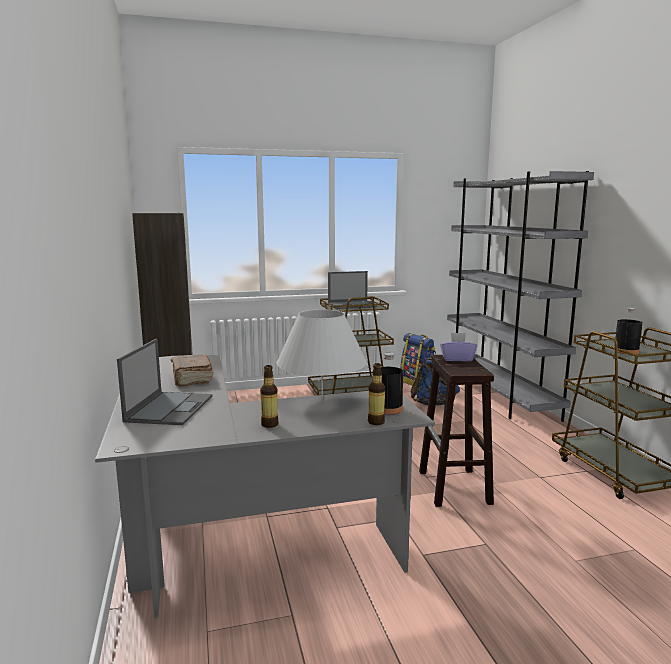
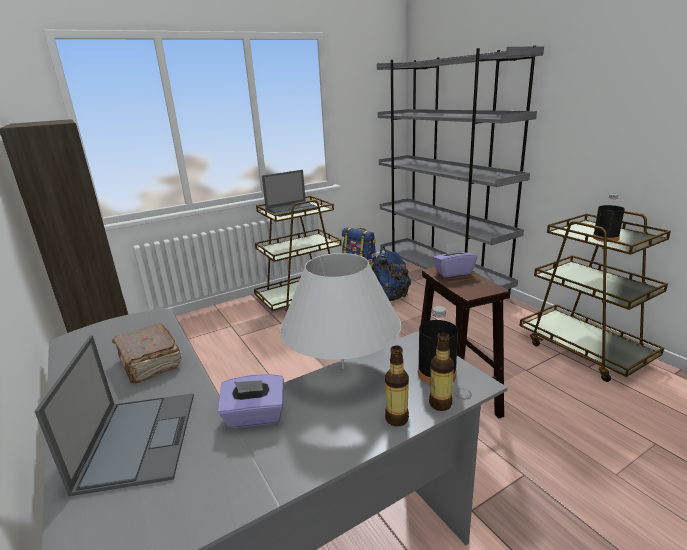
camera: 15 degrees left, 10 degrees up
bottle [260,365,279,428] -> bottle moved to [385,345,409,426]
none -> purple tissue box [218,374,284,428]

